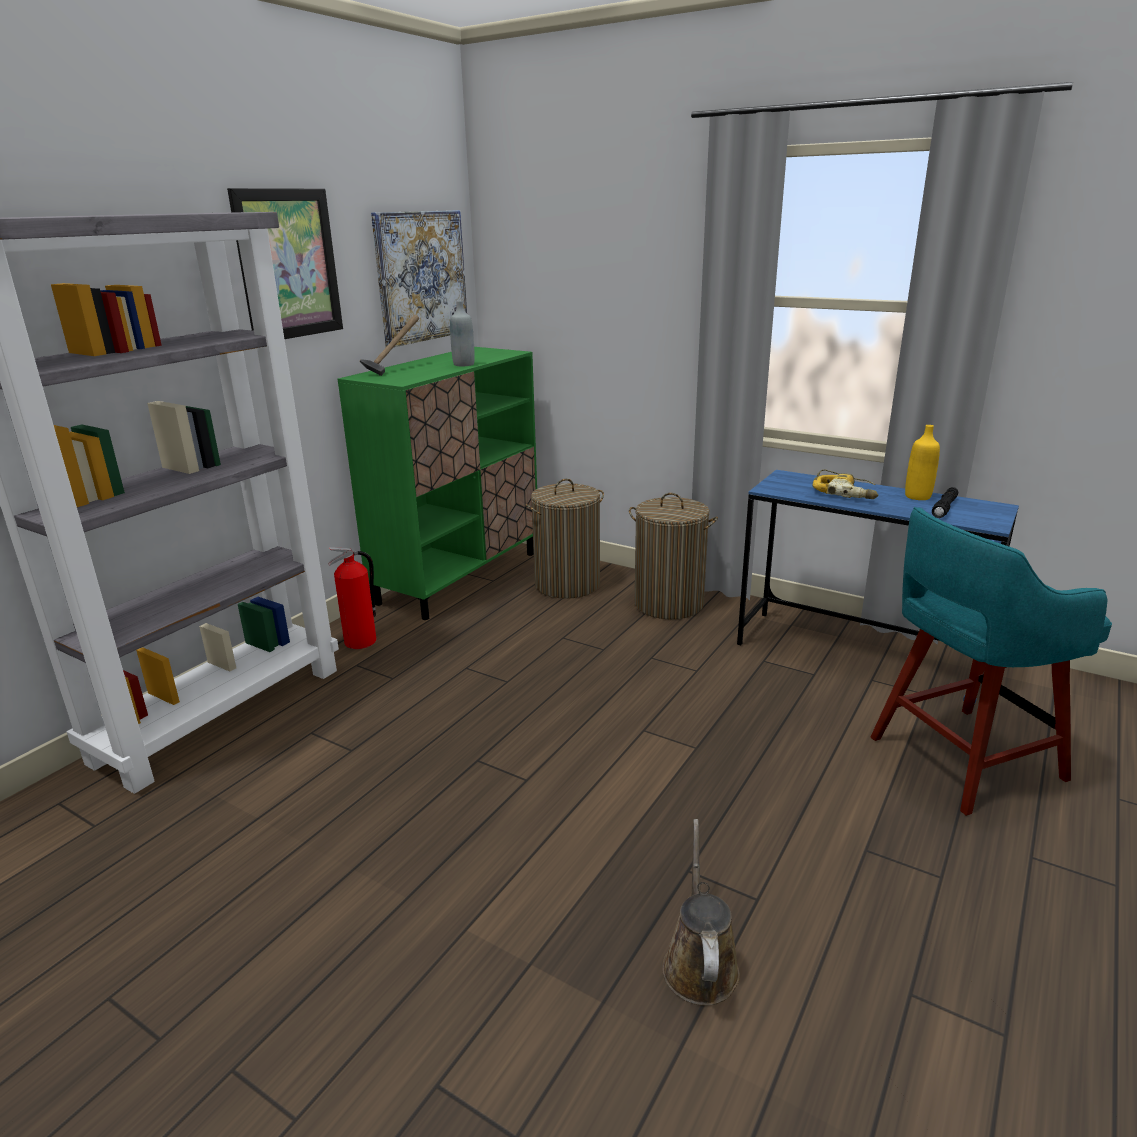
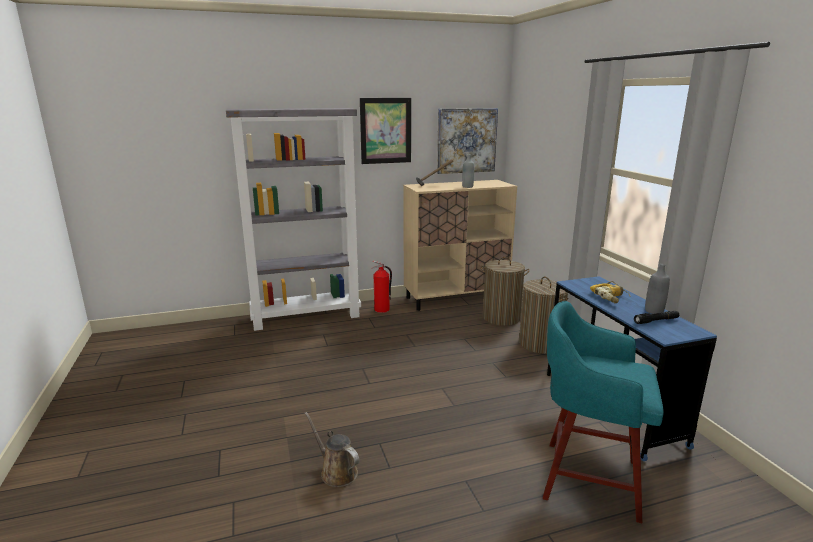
camera: 40 degrees right, 5 degrees down
green cabinet [337,347,537,620] -> beige cabinet [403,180,517,311]
brown watering can [662,819,740,1006] -> brown watering can turned 90 degrees counterclockwise [305,412,360,487]
yellow bottle [905,425,940,500] -> grey bottle [645,264,670,314]

